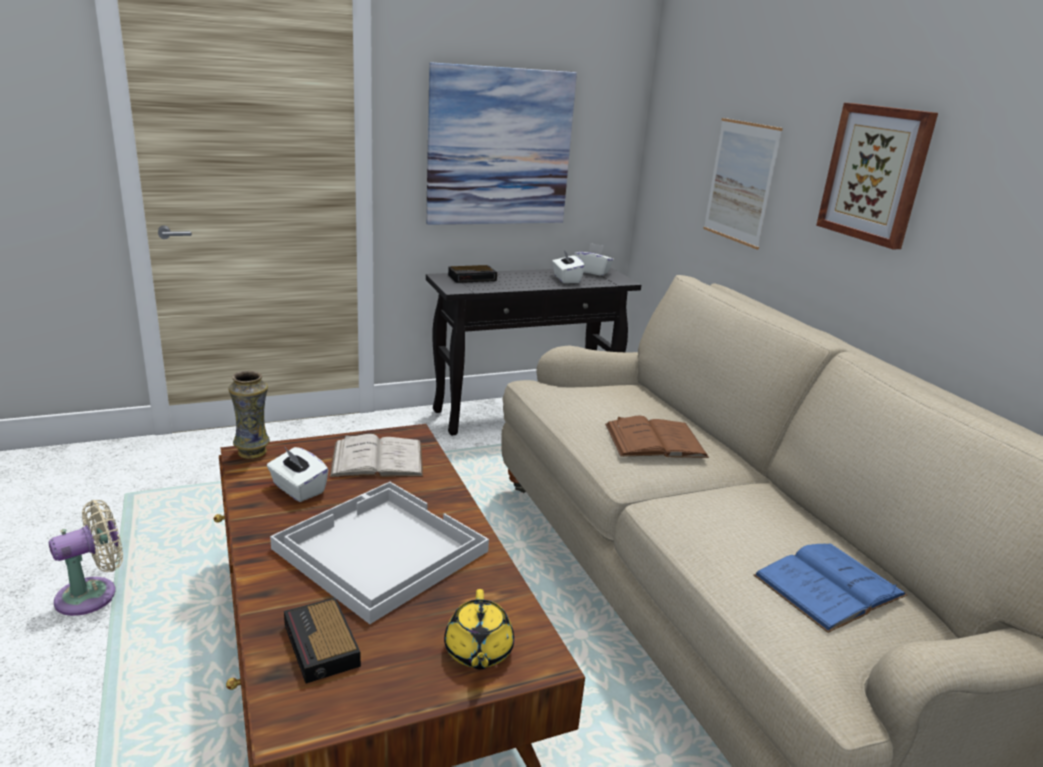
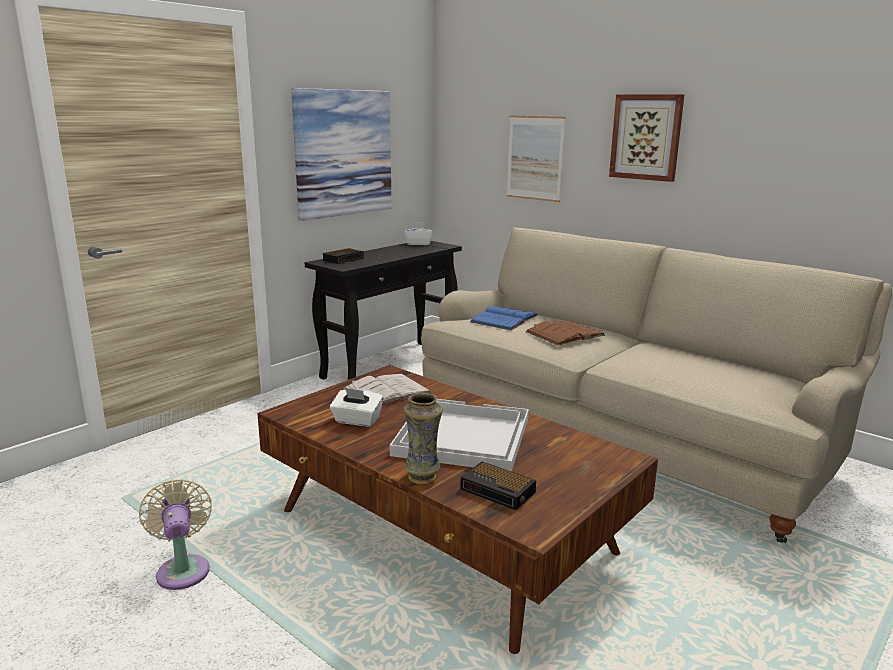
camera: 25 degrees left, 5 degrees down
beige fan [49,500,123,616] -> beige fan turned 45 degrees counterclockwise [139,479,212,590]
vase [228,371,270,459] -> vase moved to [404,393,443,484]
yellow teapot [444,589,514,670] -> none
white tissue box [552,250,585,283] -> none
blue book [754,543,907,633] -> blue book moved to [470,306,538,330]

